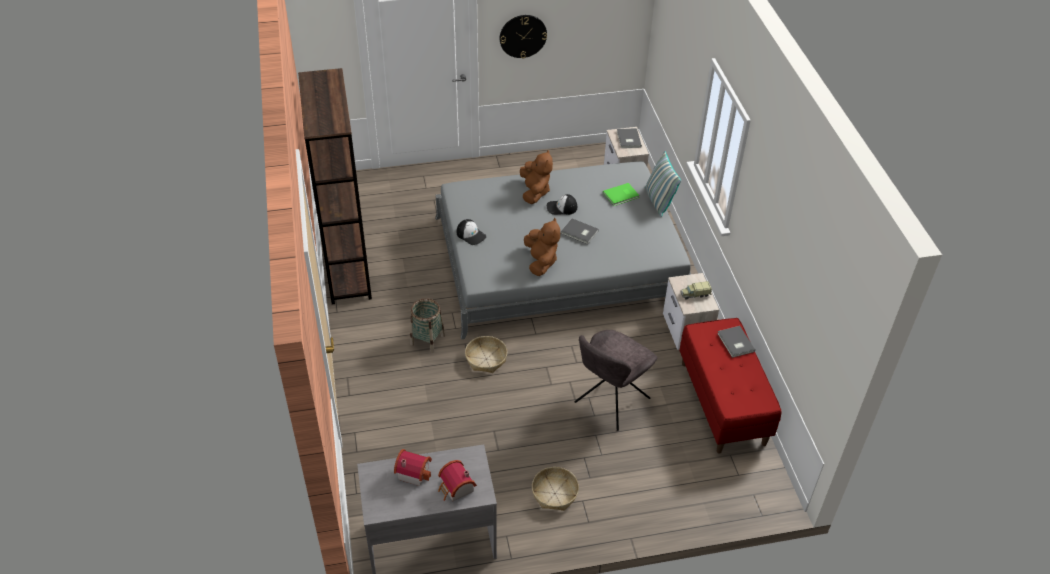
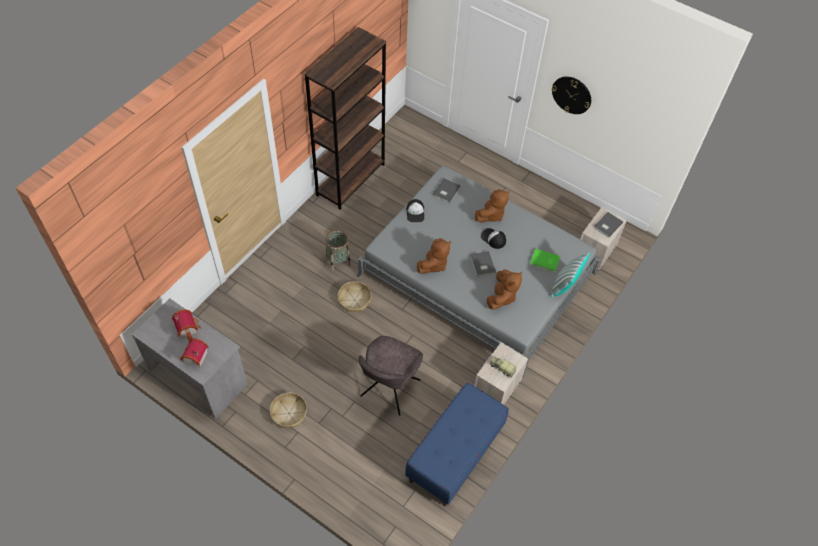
camera: 45 degrees right, 10 degrees up
grey chair [574,330,658,431] -> grey chair turned 60 degrees counterclockwise [358,336,423,416]
red bench [679,318,781,453] -> blue bench [405,383,509,506]
grey book [717,326,755,358] -> grey book moved to [433,178,460,203]
none -> brown plush toy [487,270,522,310]

